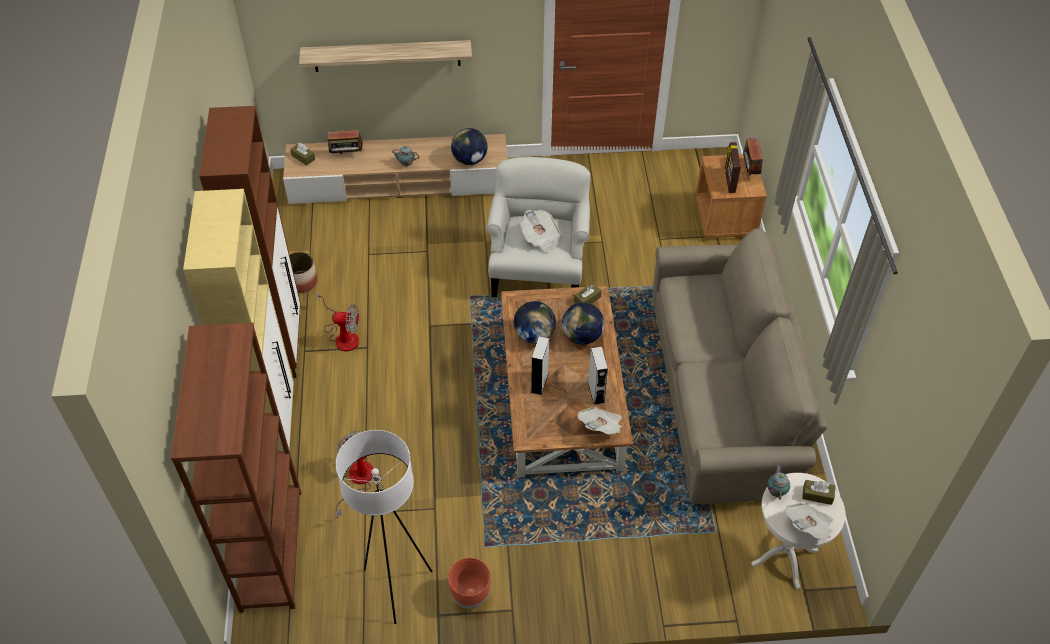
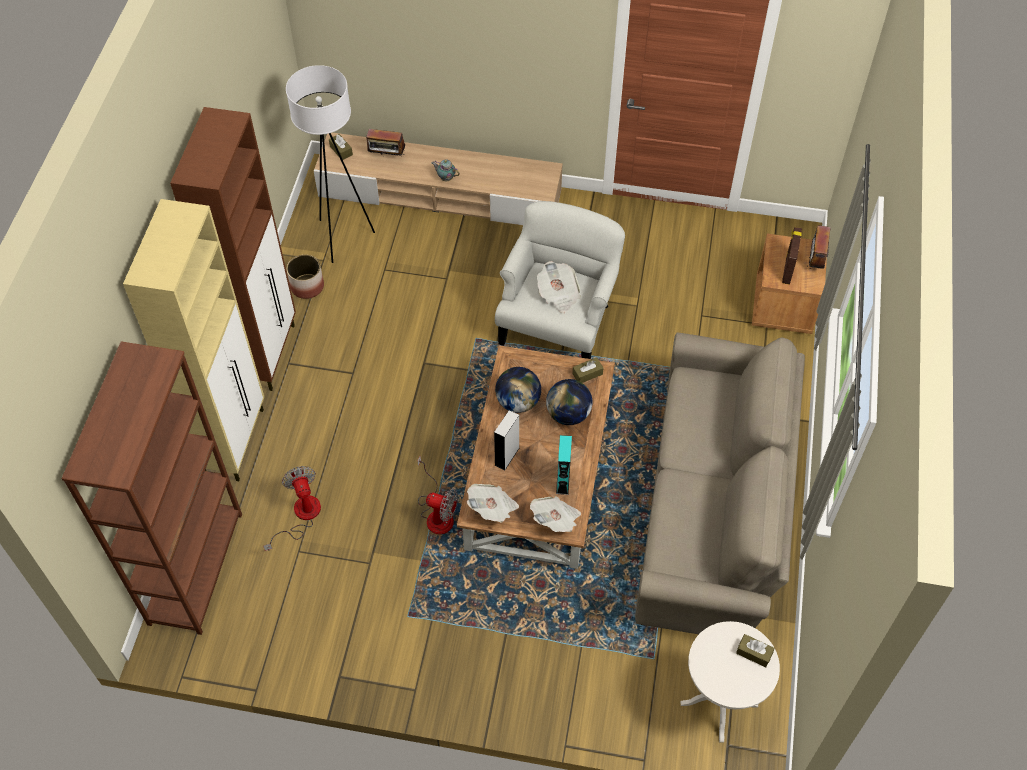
camera: 15 degrees right, 5 degrees up
shelf [299,40,472,72] -> none
fan [317,291,359,351] -> fan moved to [418,456,458,534]
white floor lamp [336,430,433,624] -> white floor lamp moved to [286,65,375,263]
brown planter [448,558,490,609] -> none
globe [451,128,488,165] -> none
grey speaker [588,347,608,405] -> turquoise speaker [556,435,572,495]
teapot [767,465,790,500] -> none
newspaper [785,502,833,538] -> newspaper moved to [467,484,519,522]

